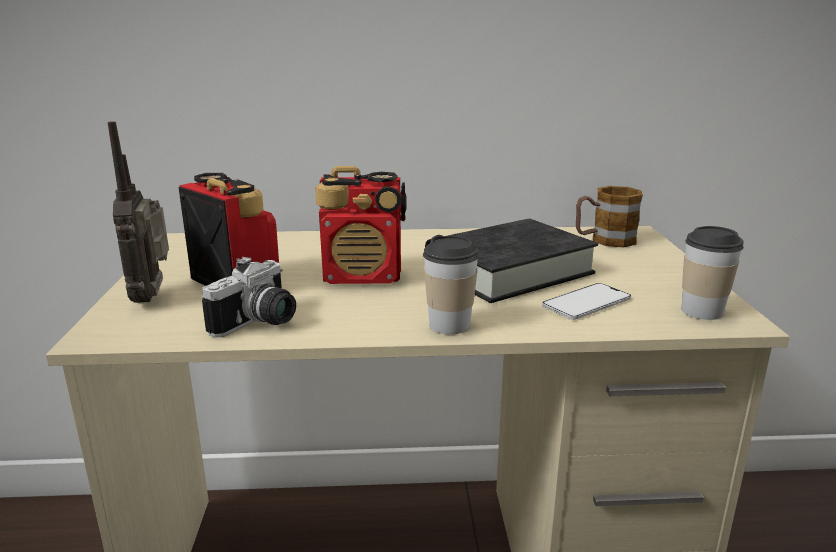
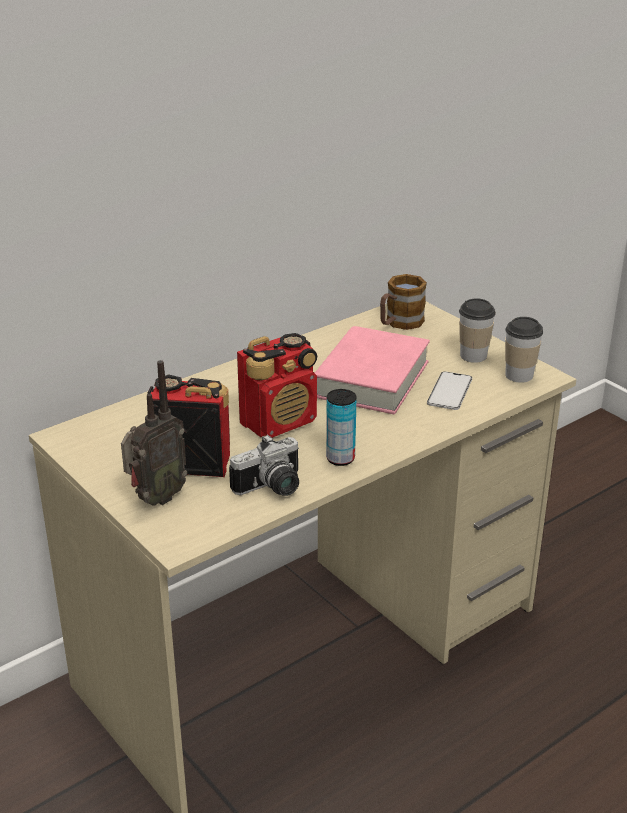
camera: 35 degrees left, 10 degrees up
radio [108,121,169,303] -> radio turned 90 degrees counterclockwise [121,360,187,506]
camera [202,257,296,337] -> camera turned 60 degrees clockwise [229,434,299,496]
cup [423,235,479,334] -> cup moved to [459,298,496,363]
black book [425,219,598,303] -> pink book [315,326,430,414]
none -> can [326,389,356,466]

